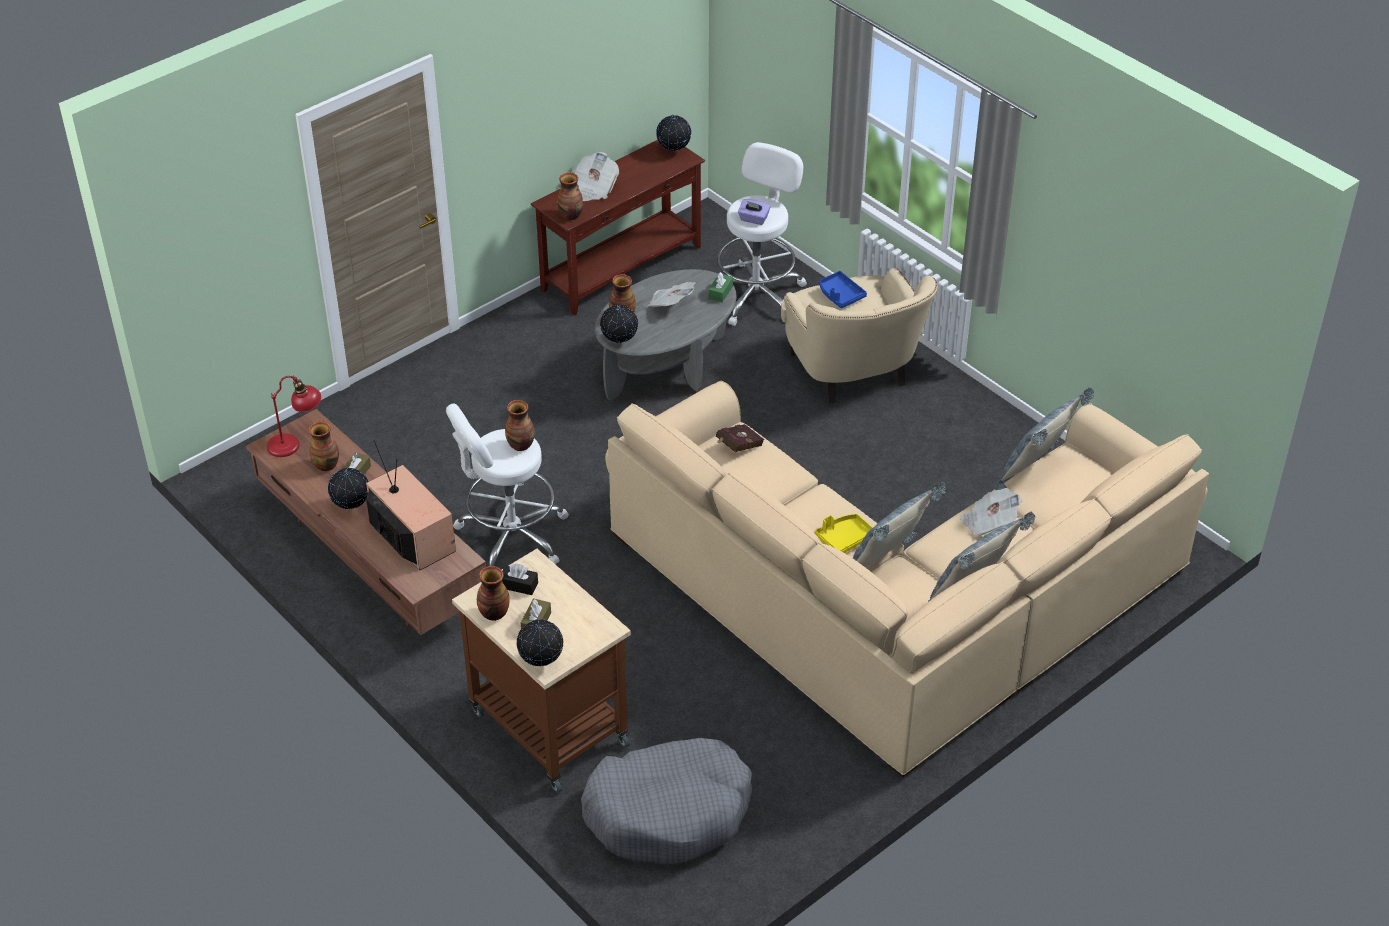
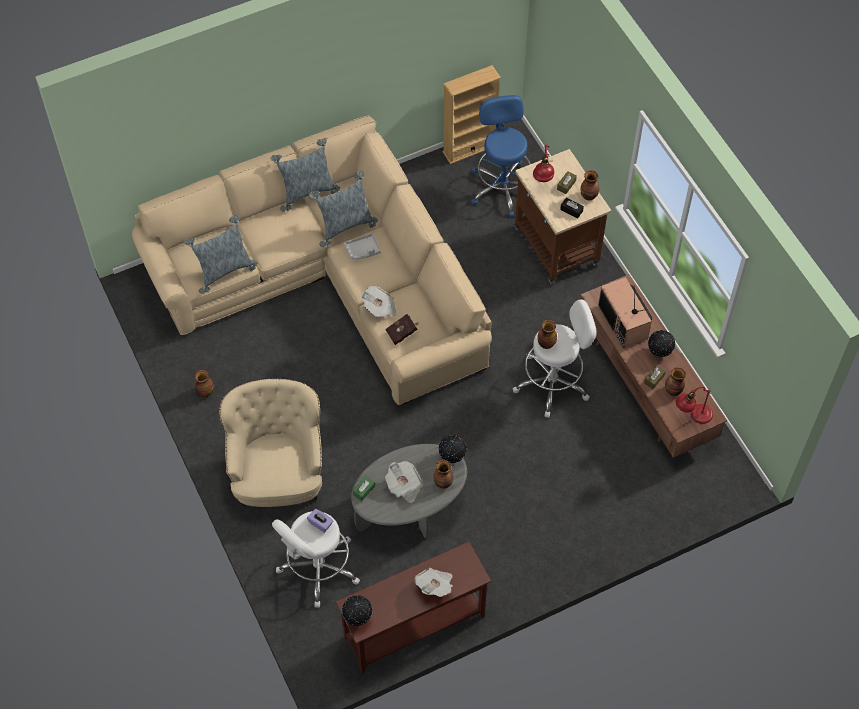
camera: 165 degrees left, 15 degrees up
globe [517,619,563,666] -> none
vase [557,172,583,220] -> vase moved to [195,370,214,397]
grey dog bed [581,738,752,865] -> blue stool [471,95,531,217]
yellow tray [815,514,873,553] -> grey tray [344,234,381,259]
blue tray [819,271,867,308] -> none
newspaper [960,488,1022,537] -> newspaper moved to [361,286,397,318]
none -> beige bookcase [442,65,501,164]
none -> red table lamp [533,145,554,182]

